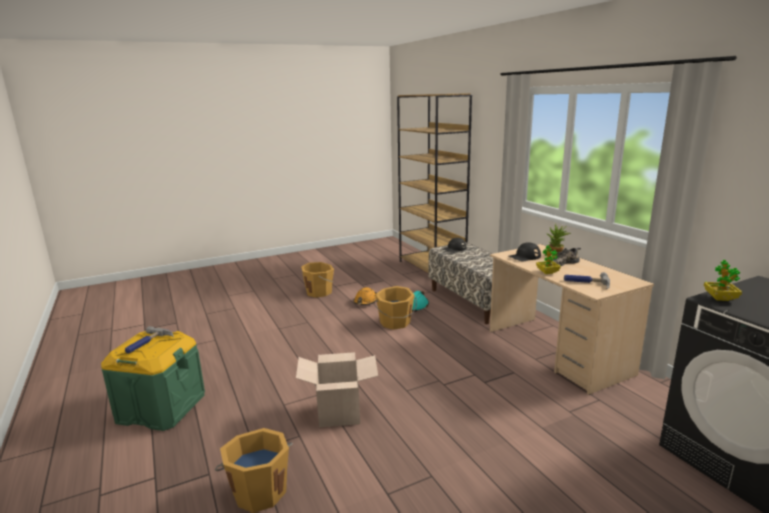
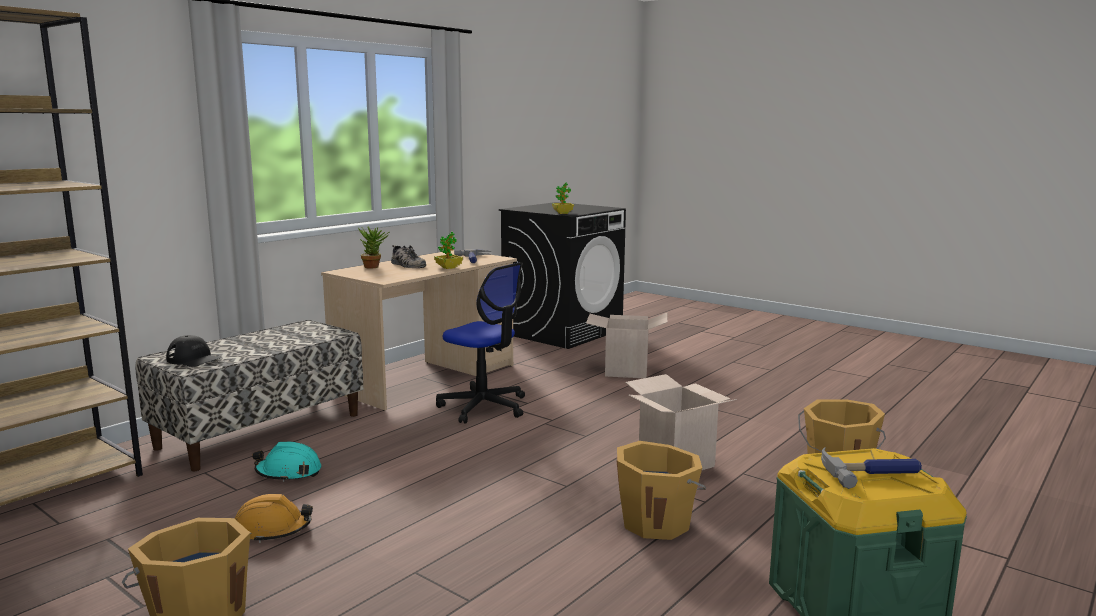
camera: 115 degrees left, 5 degrees down
orange bucket [374,286,417,330] -> orange bucket moved to [616,441,706,540]
black cap [509,242,541,261] -> none
none -> office chair [436,262,525,424]
none -> cardboard box [586,313,668,378]

